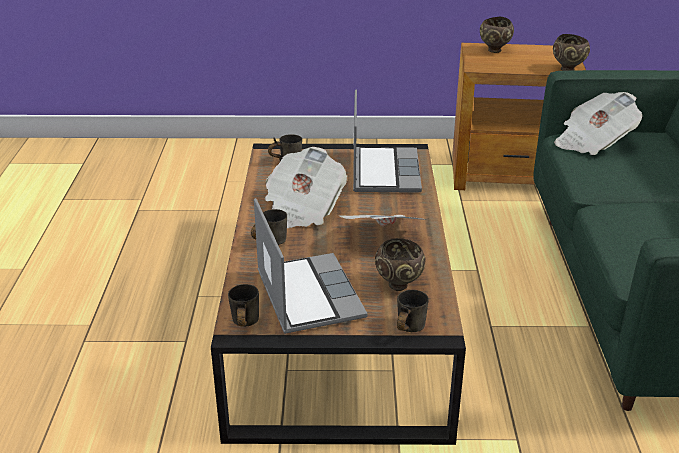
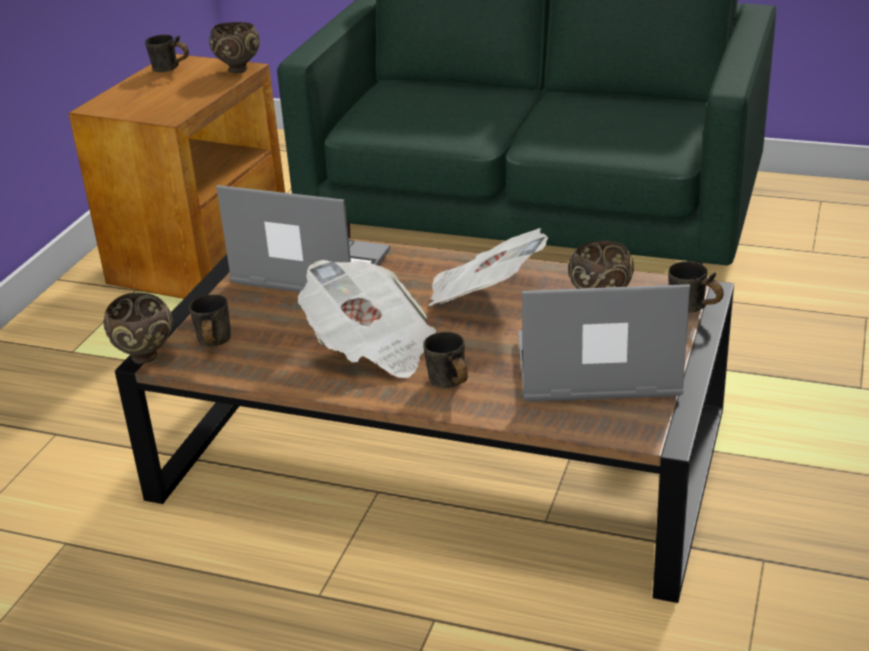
camera: 70 degrees left, 0 degrees up
grey mug [228,284,259,327] -> grey mug moved to [145,35,189,72]
brown bowl [480,17,514,53] -> brown bowl moved to [104,293,173,364]
newspaper [554,92,642,155] -> none

